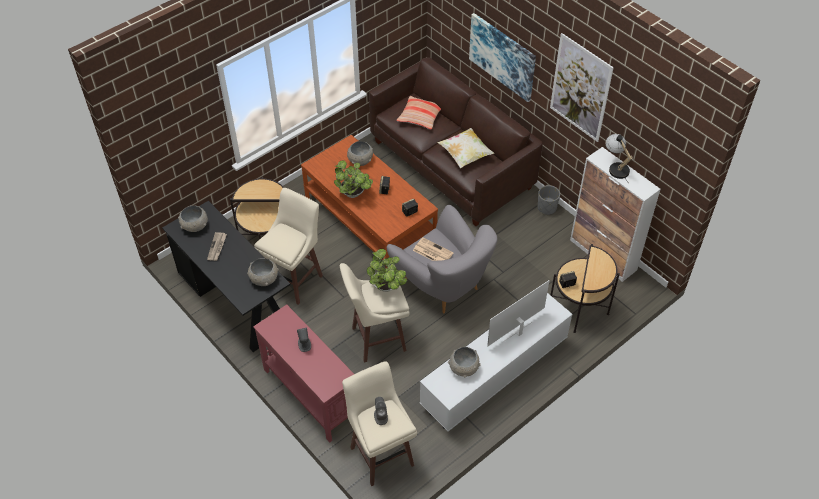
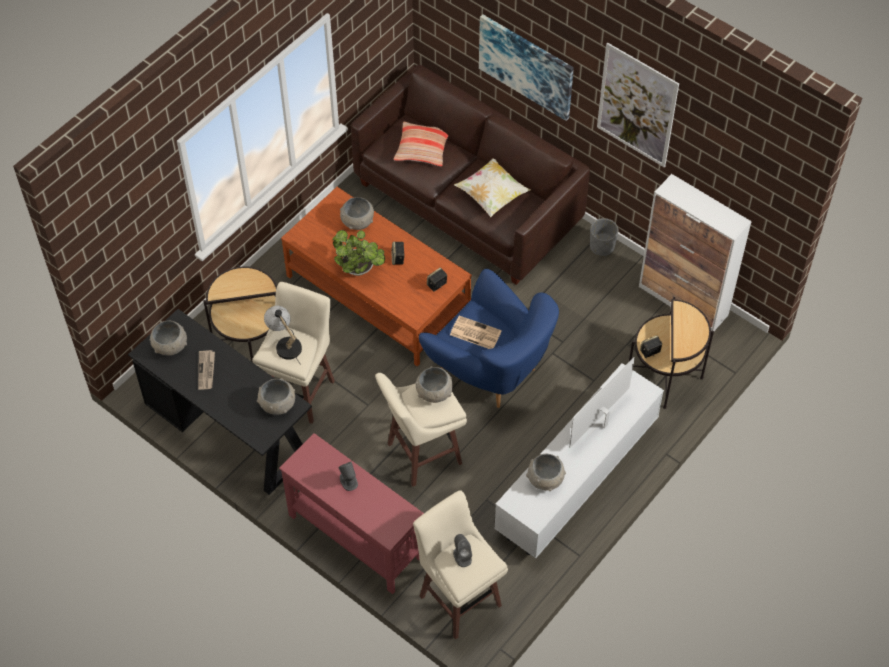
camera: 10 degrees left, 5 degrees up
potted plant [367,249,407,292] -> grey bowl [416,366,453,403]
grey armchair [387,205,497,314] -> blue armchair [419,269,559,408]
table lamp [606,134,633,182] -> table lamp moved to [264,306,302,365]

